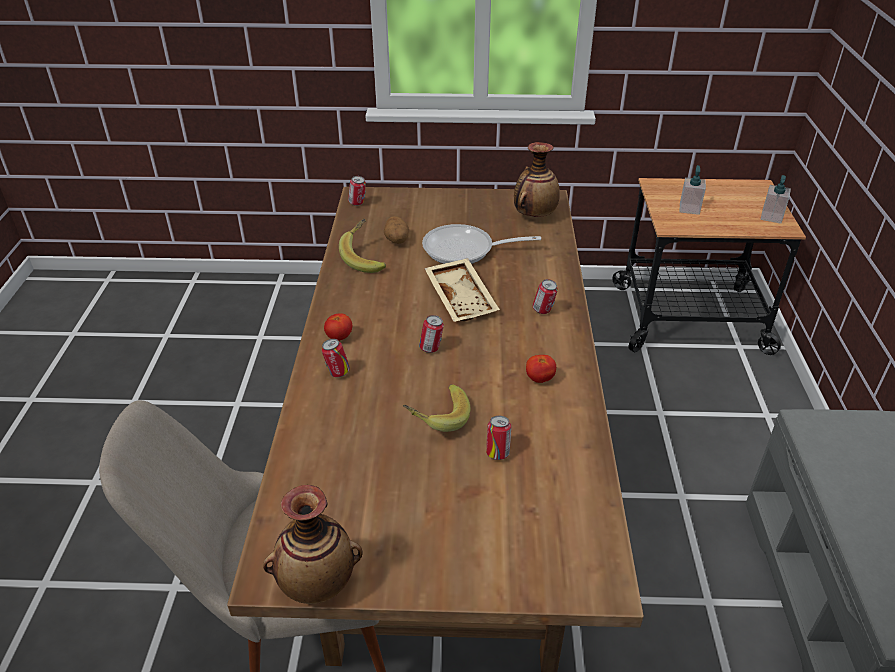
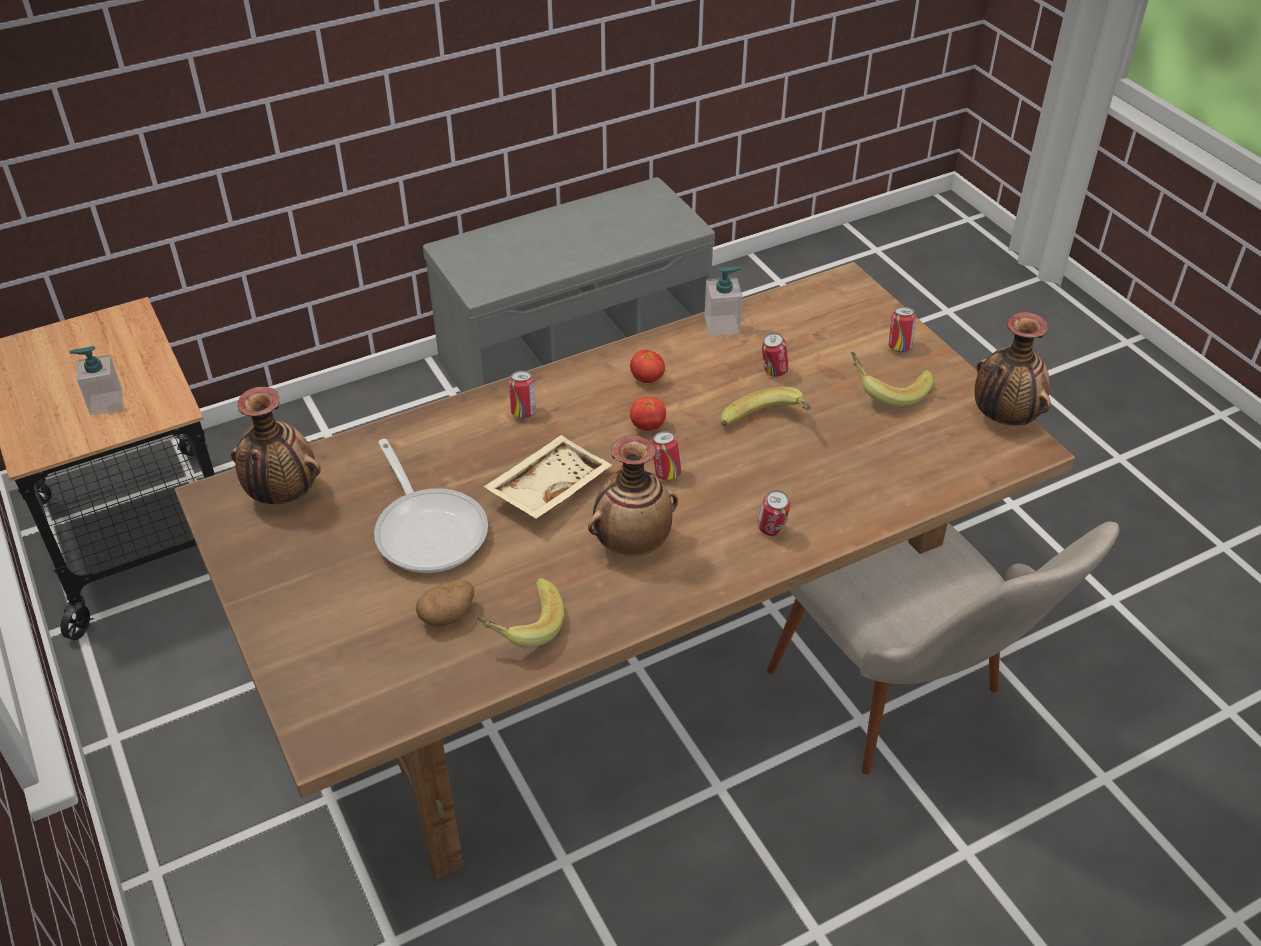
camera: 120 degrees left, 5 degrees up
tomato [324,313,352,341] -> tomato moved to [630,397,666,431]
can [348,176,366,206] -> can moved to [889,307,916,352]
soap dispenser [761,175,791,224] -> soap dispenser moved to [704,266,743,336]
none -> vase [588,435,678,556]
none -> banana [851,352,933,408]

